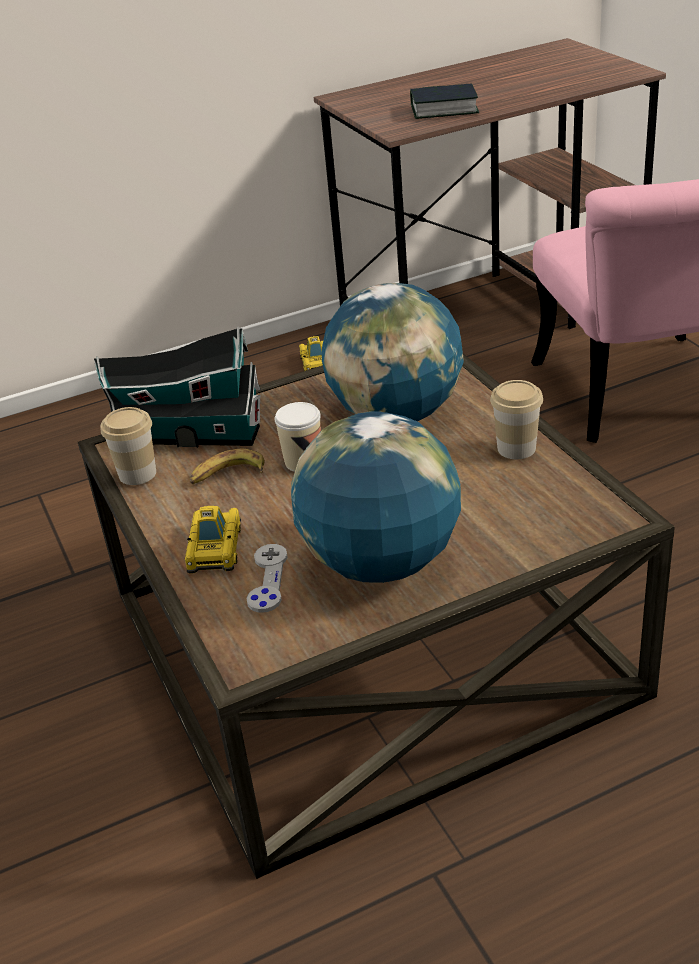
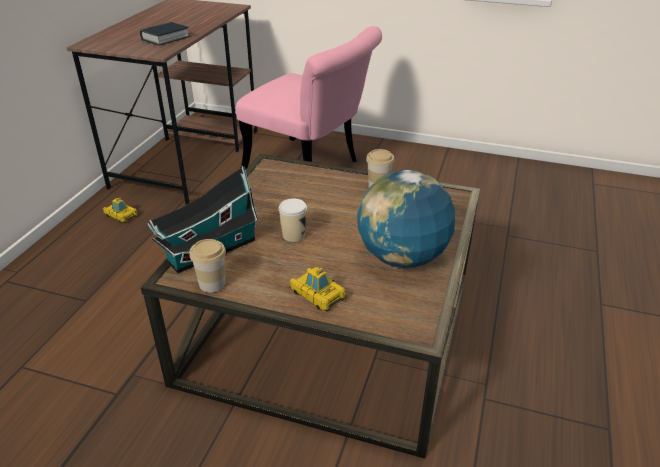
camera: 50 degrees left, 0 degrees up
banana [190,449,265,484] -> none
grey game controller [247,544,288,613] -> none
globe [322,283,464,421] -> none

